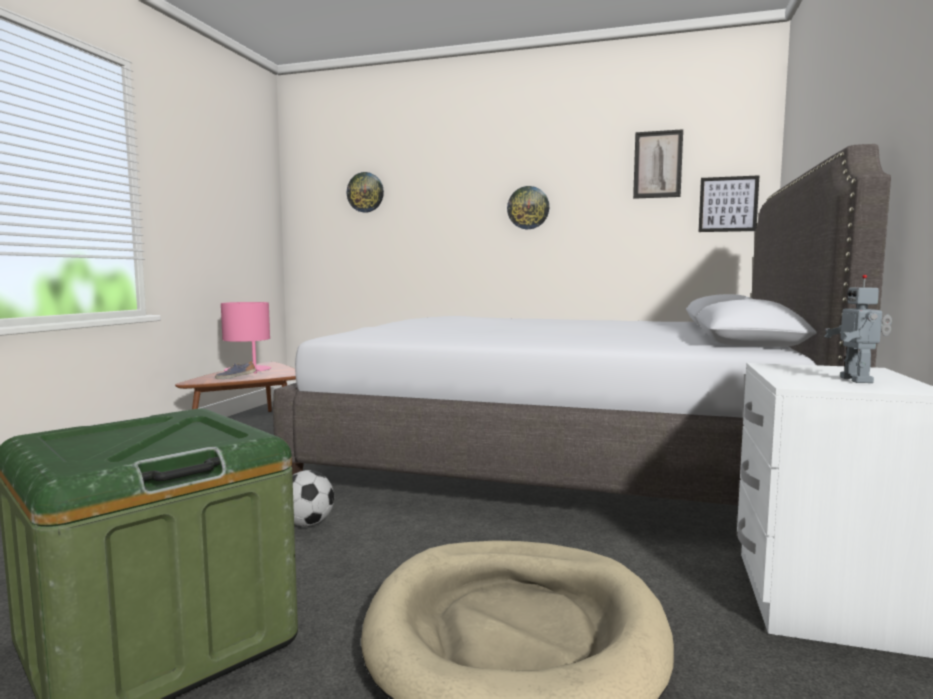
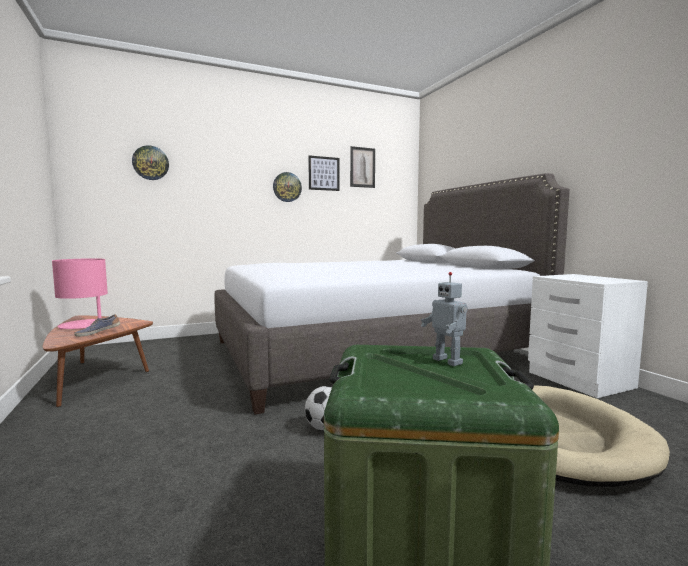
camera: 40 degrees left, 0 degrees up
picture [699,175,760,232] -> picture moved to [308,155,340,191]
toy robot [824,275,892,383] -> toy robot moved to [421,272,468,366]

